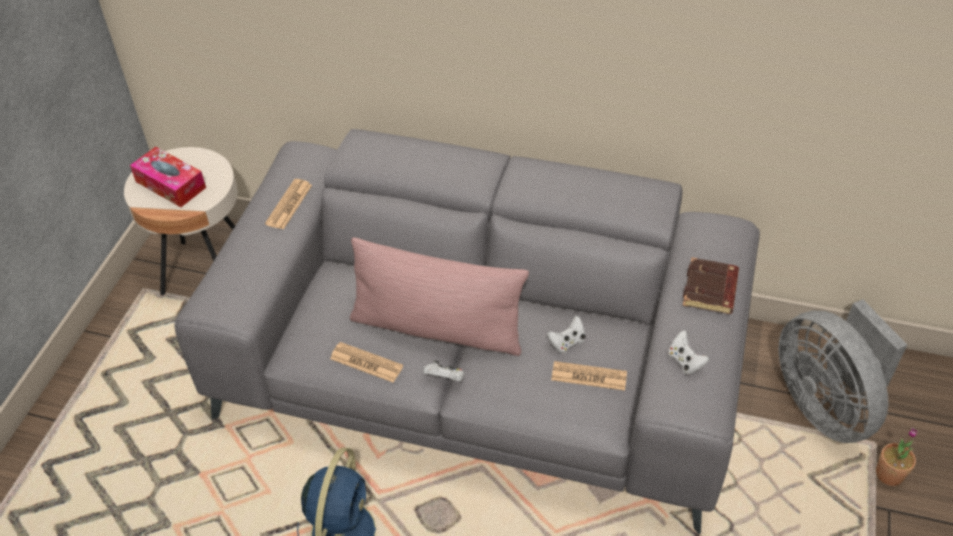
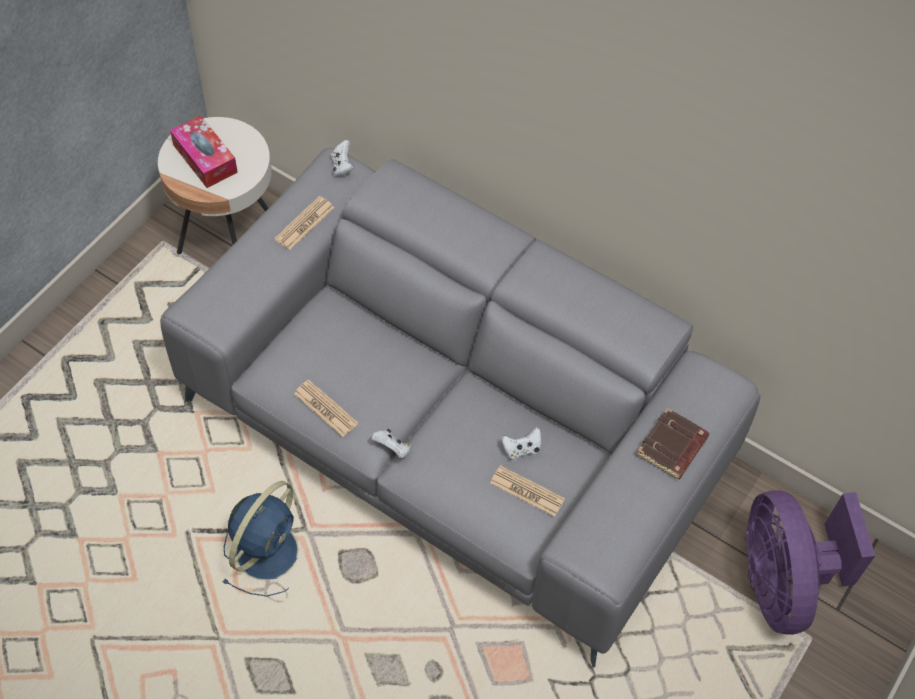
camera: 15 degrees right, 10 degrees up
pink pillow [350,237,529,356] -> none
white game controller [668,330,710,375] -> white game controller moved to [331,140,354,177]
grey fan [778,299,907,443] -> purple fan [745,490,875,635]
potted plant [876,428,918,486] -> none

